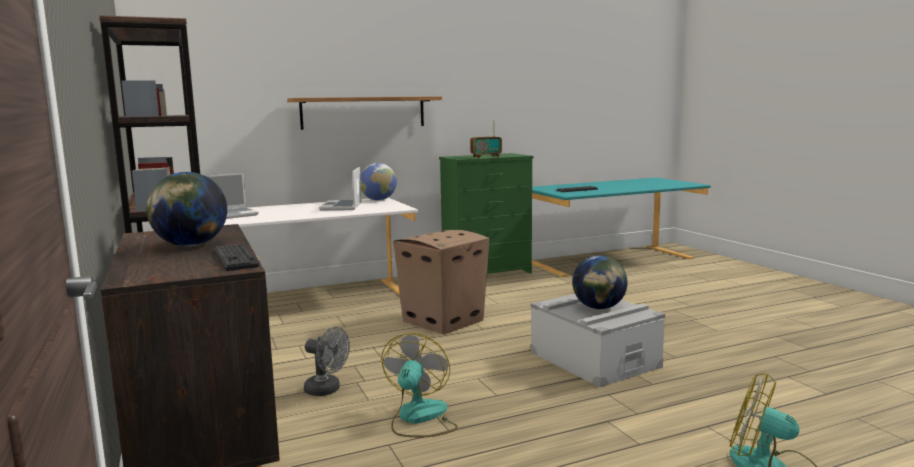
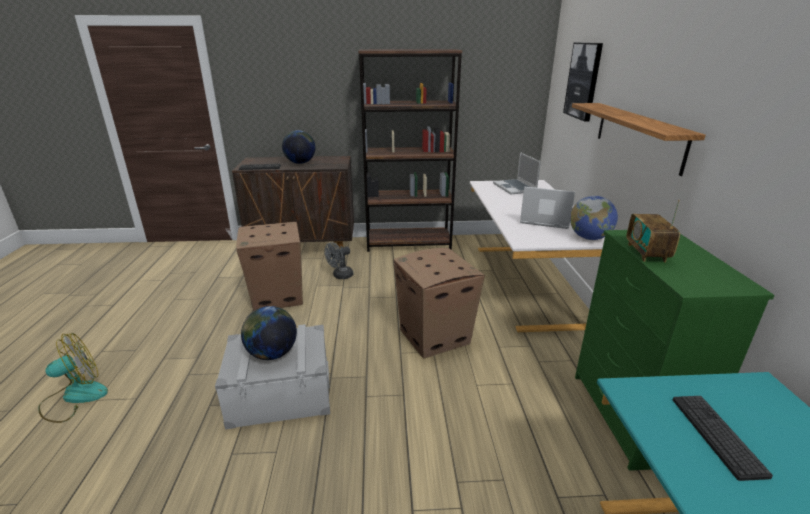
camera: 110 degrees right, 15 degrees up
fan [381,333,458,437] -> cardboard box [236,222,303,311]
none -> picture [563,43,603,122]

